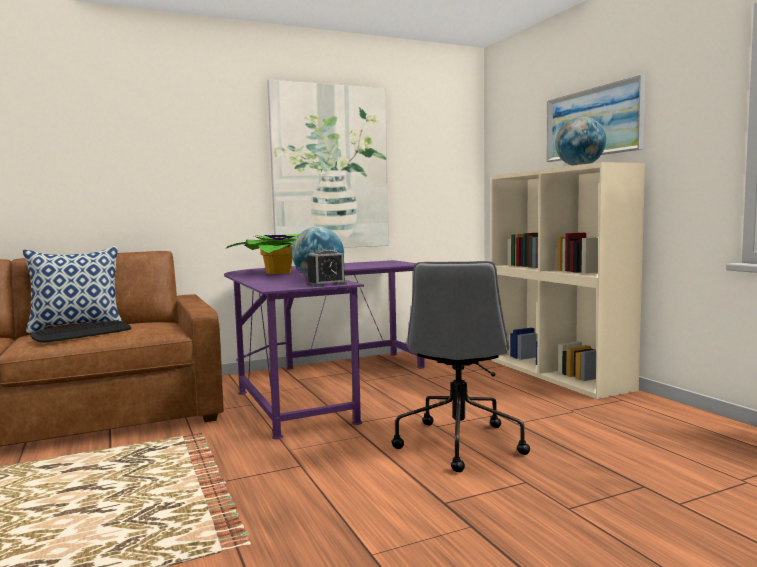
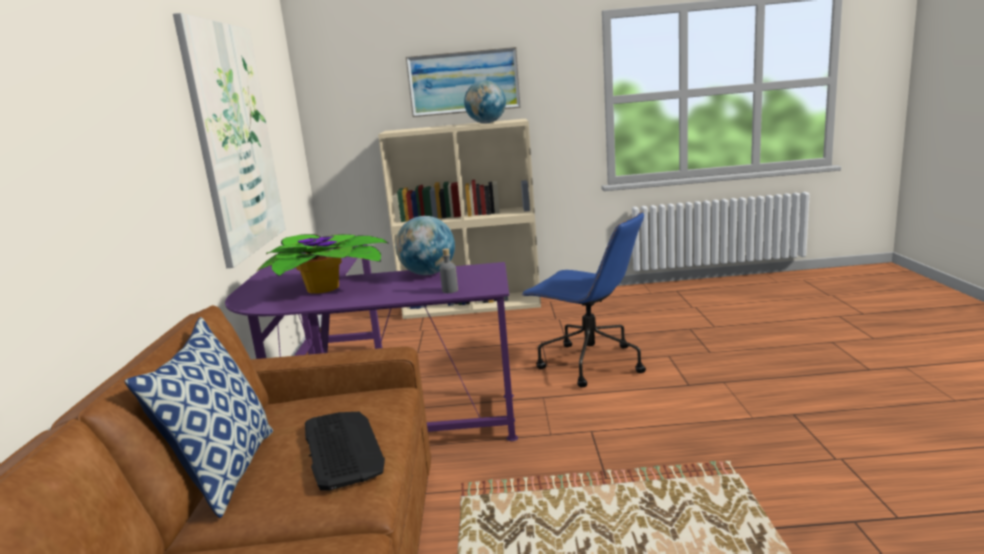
camera: 65 degrees left, 10 degrees up
alarm clock [307,250,347,287] -> none
grey office chair [392,261,530,472] -> blue office chair [521,211,646,388]
none -> grey bottle [440,248,458,293]

